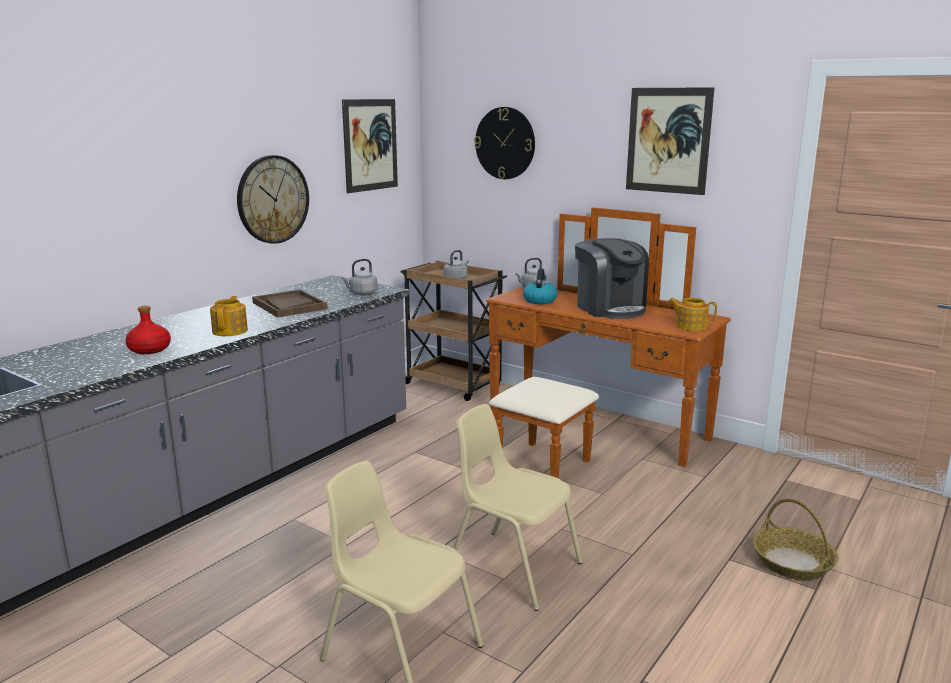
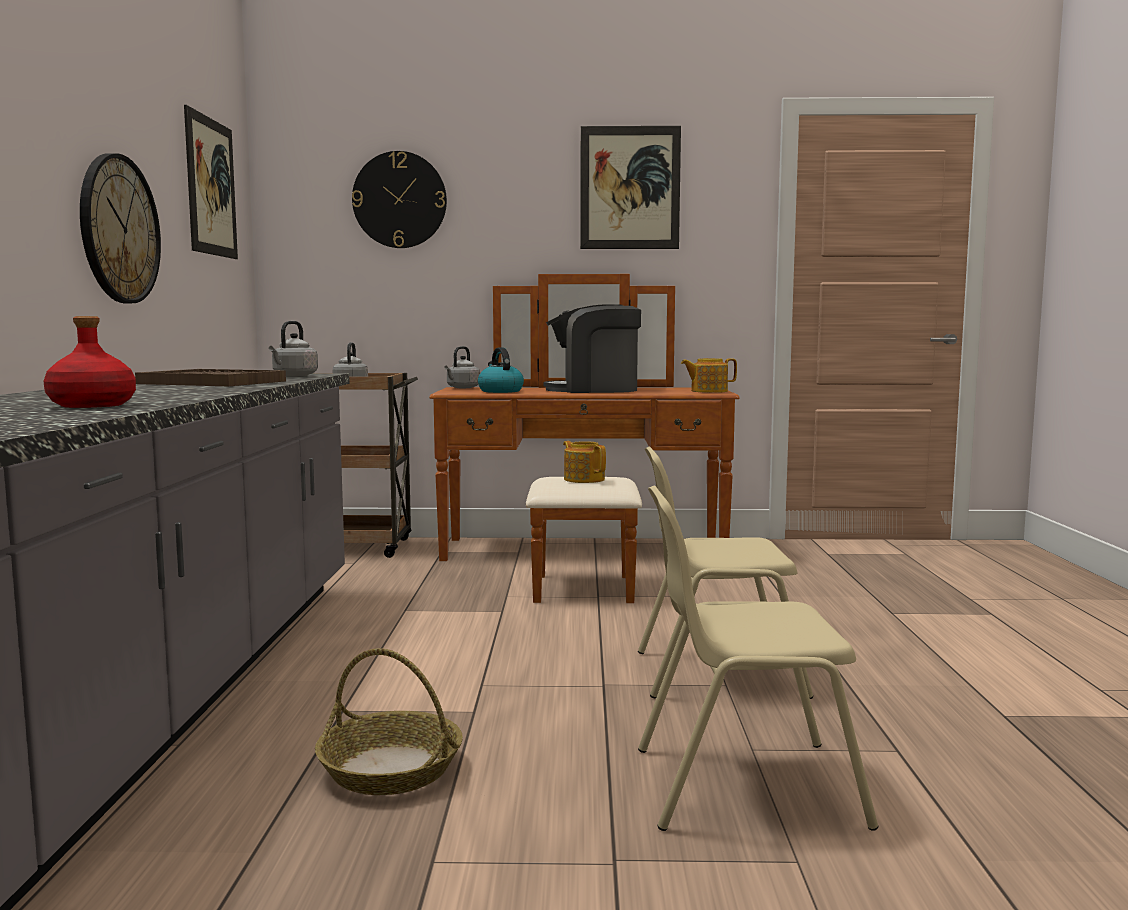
camera: 35 degrees left, 10 degrees down
teapot [210,296,248,336] -> teapot moved to [563,441,606,483]
coffee machine [575,238,649,319] -> coffee machine turned 150 degrees clockwise [544,304,641,393]
basket [753,498,838,580] -> basket moved to [315,648,463,795]

